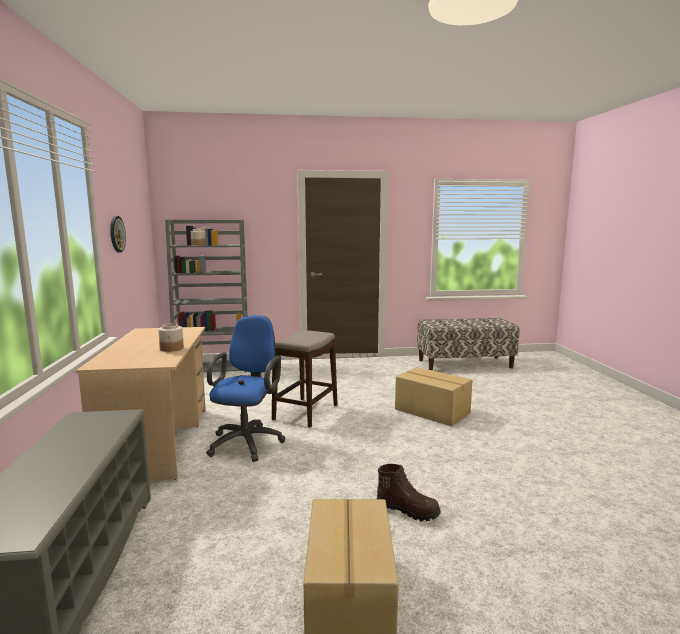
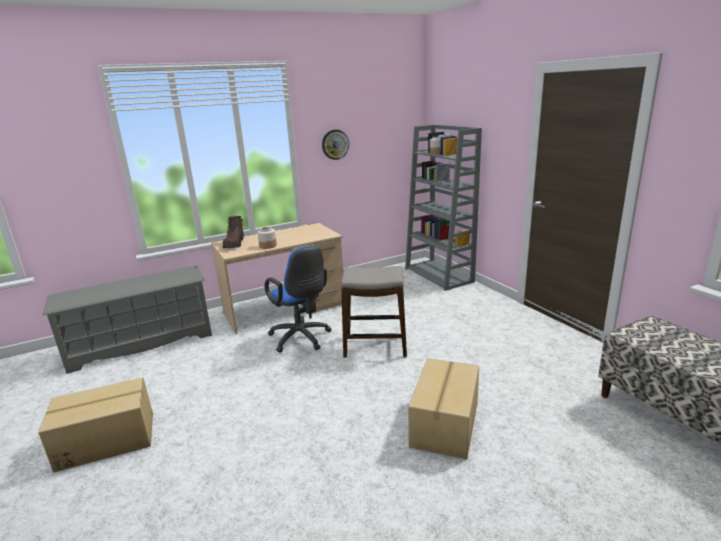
camera: 70 degrees right, 10 degrees up
blue office chair [206,315,285,462] -> blue office chair turned 60 degrees clockwise [264,246,332,353]
brown boot [377,464,441,521] -> brown boot moved to [223,216,245,248]

